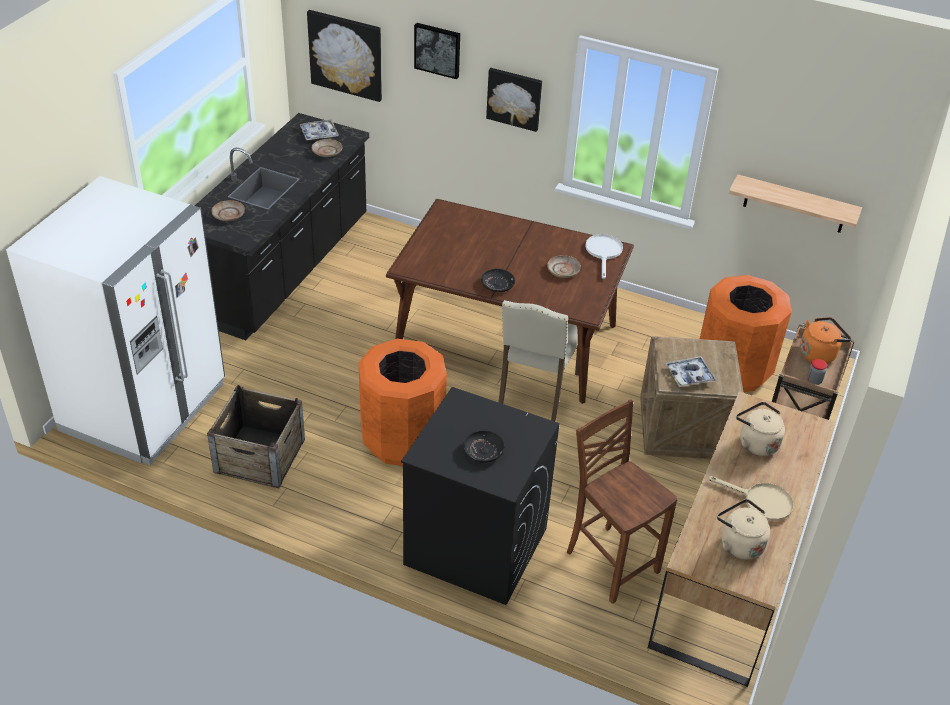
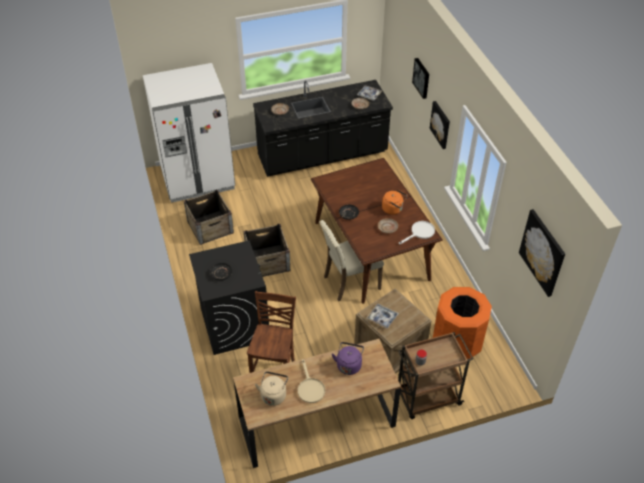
camera: 50 degrees right, 5 degrees up
picture [307,10,382,102] -> picture moved to [519,209,565,297]
orange trash can [359,339,447,466] -> crate [244,224,290,277]
shelf [728,174,862,233] -> none
beige kettle [736,402,785,456] -> purple kettle [332,342,364,375]
orange kettle [800,317,851,364] -> orange kettle moved to [382,190,407,215]

